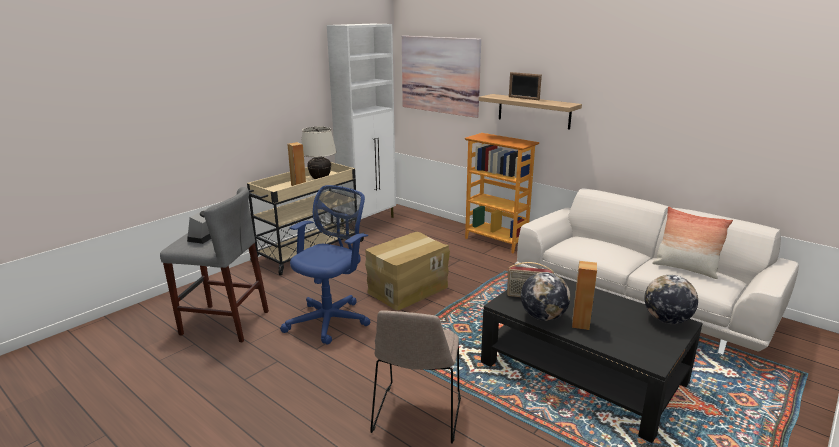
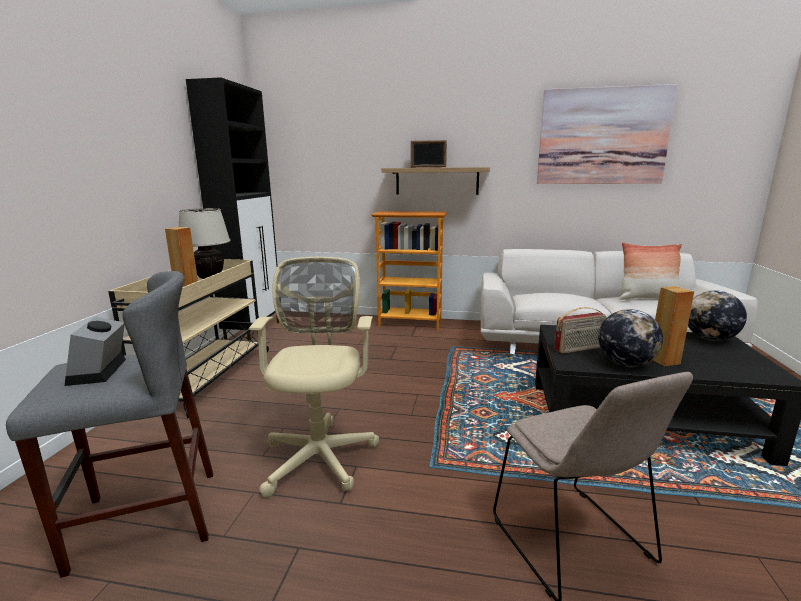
camera: 30 degrees left, 5 degrees down
blue office chair [280,185,371,345] -> beige office chair [249,257,379,498]
white cabinet [327,24,396,221] -> black cabinet [186,77,279,341]
cardboard box [365,232,450,310] -> none
picture [402,36,481,118] -> picture moved to [537,84,678,184]

